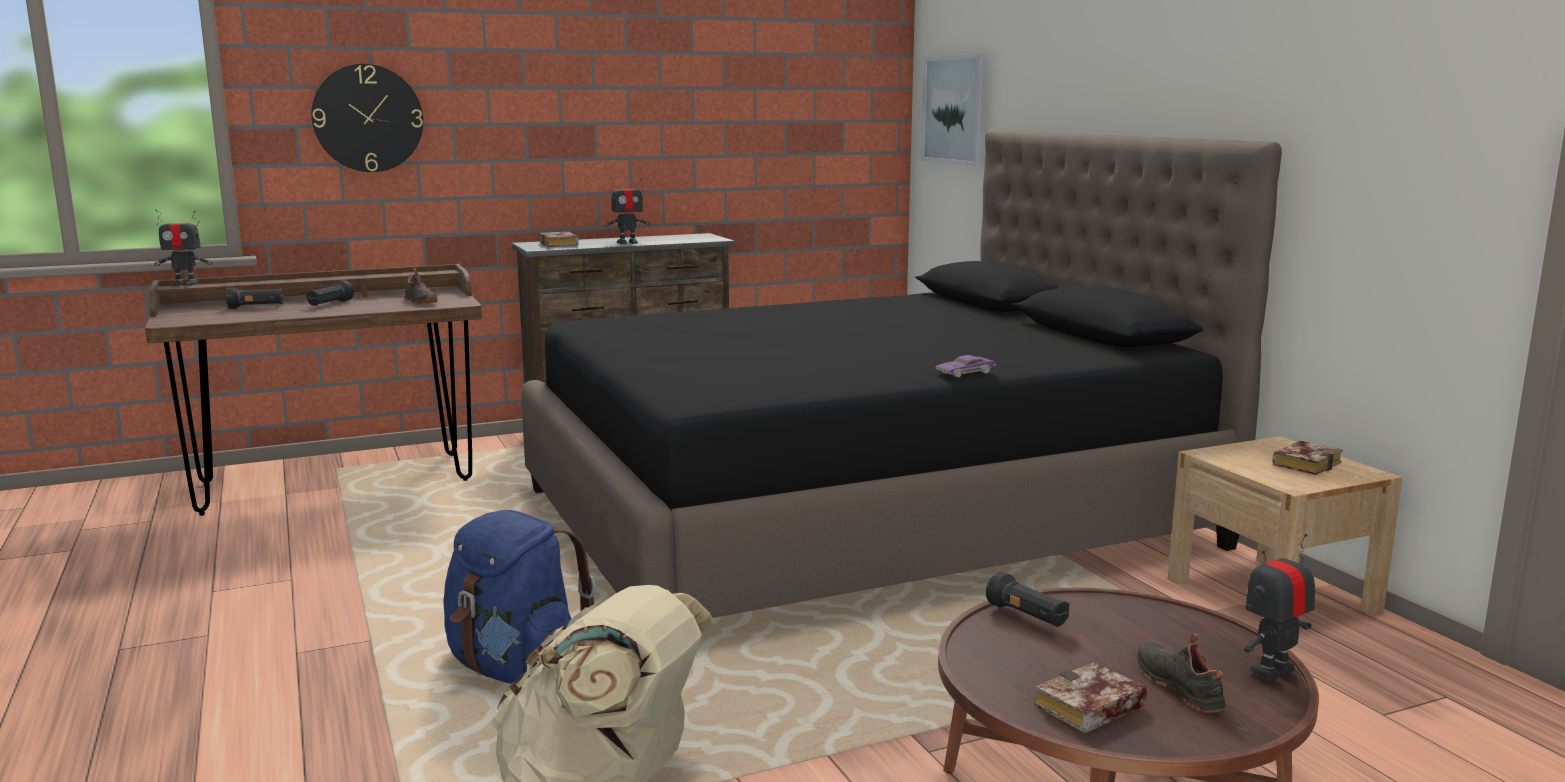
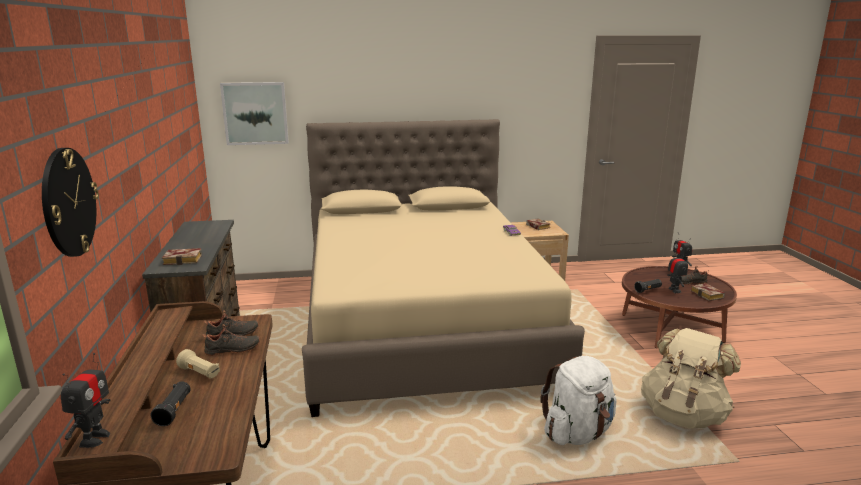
camera: 75 degrees left, 5 degrees up
black flashlight [307,280,354,306] -> beige flashlight [176,349,220,378]
blue backpack [444,510,596,683] -> white backpack [540,356,617,445]
black bed [521,129,1282,618] -> beige bed [302,119,585,417]
toy robot [603,177,650,244] -> toy robot moved to [667,250,688,293]
none -> black shoe [202,324,260,356]

